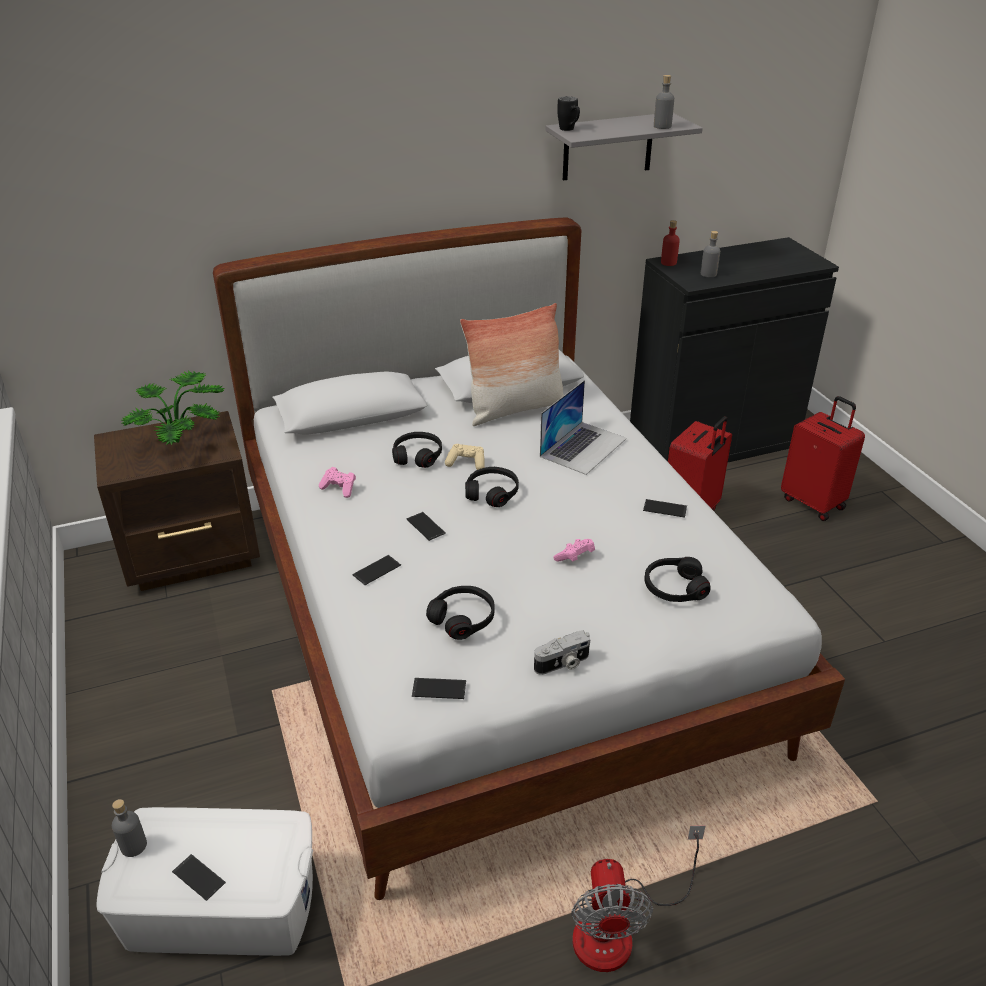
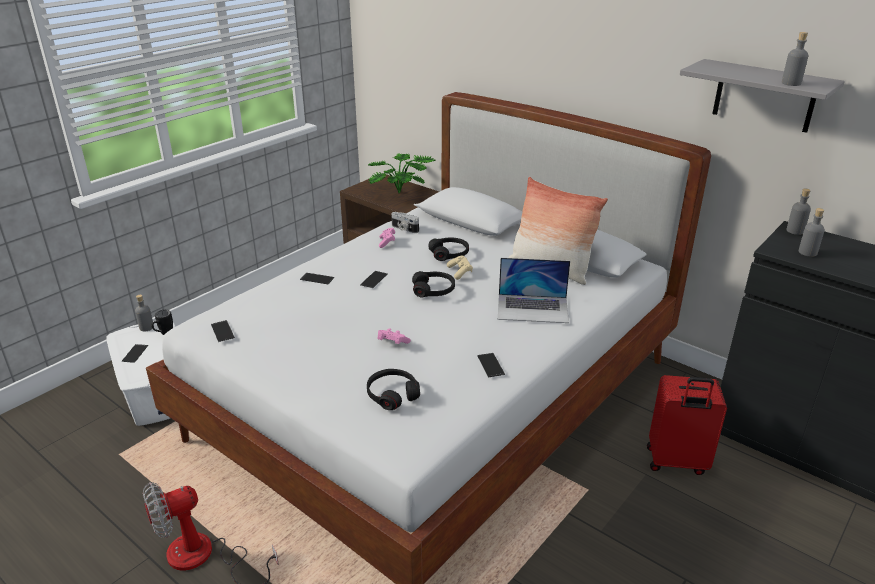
camera: 60 degrees right, 5 degrees down
black headphones [426,586,495,640] -> none
camera [534,630,590,675] -> camera moved to [391,212,419,233]
black mug [557,96,580,131] -> black mug moved to [151,310,173,335]
red bottle [661,220,680,266] -> grey bottle [786,188,811,235]
red suitcase [781,396,865,521] -> none

